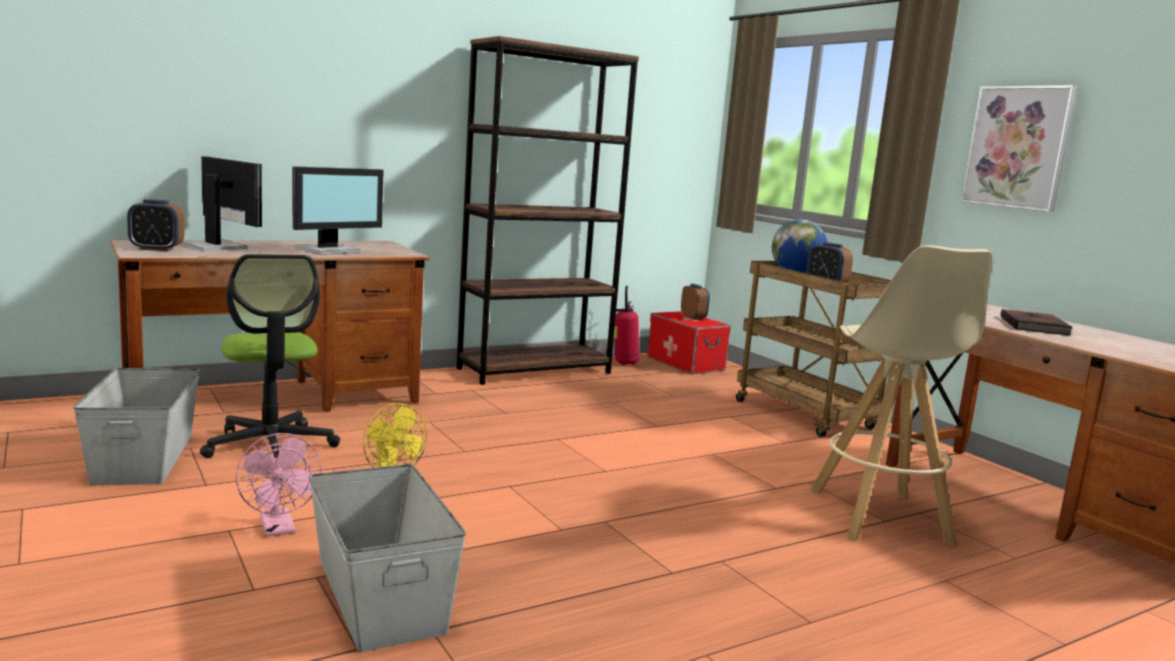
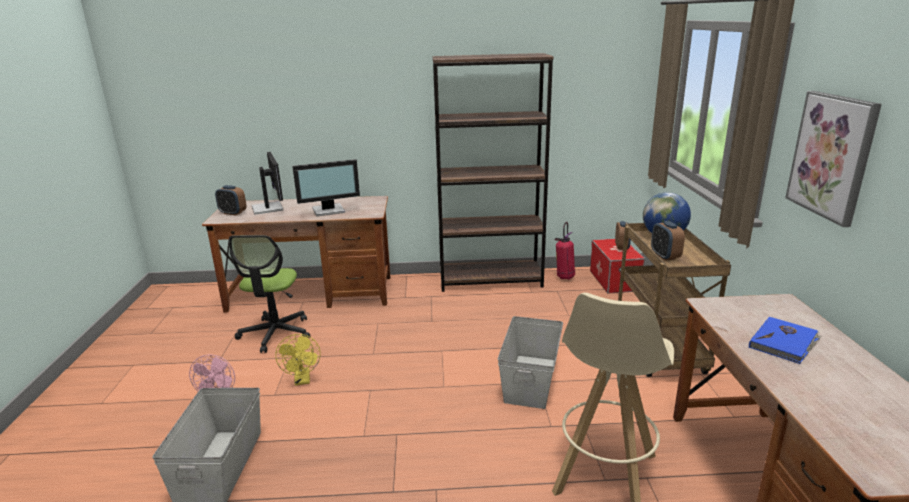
camera: 30 degrees right, 10 degrees up
grey storage box [73,368,200,485] -> grey storage box moved to [498,316,563,409]
brown book [1001,309,1073,335] -> blue book [749,317,821,364]

